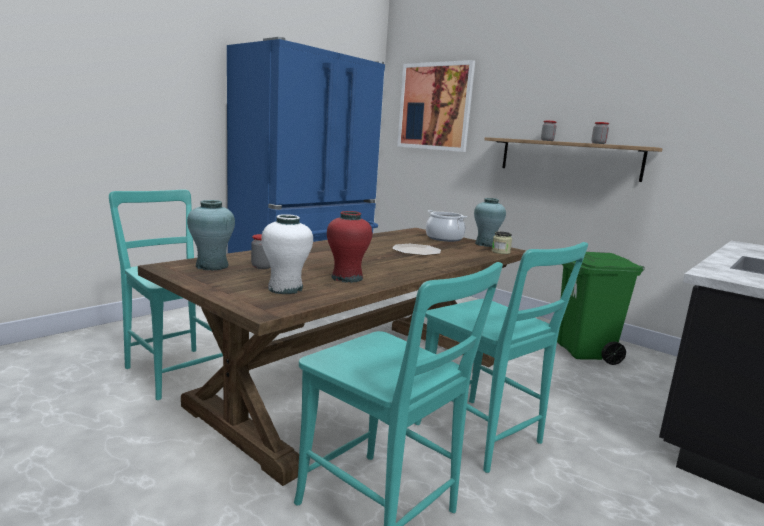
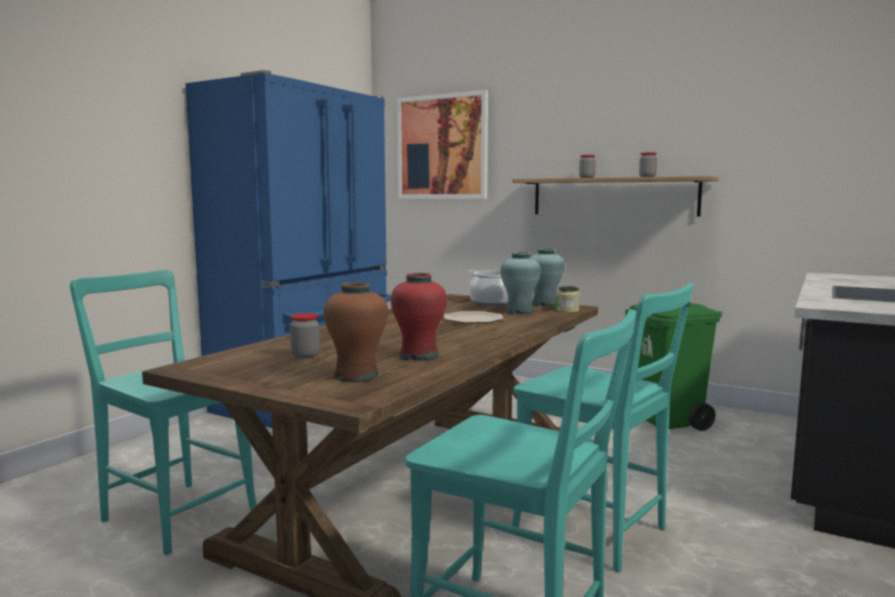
camera: 10 degrees left, 5 degrees down
turquoise vase [187,200,235,271] -> turquoise vase moved to [500,252,541,315]
white vase [261,214,313,294] -> brown vase [323,282,388,382]

